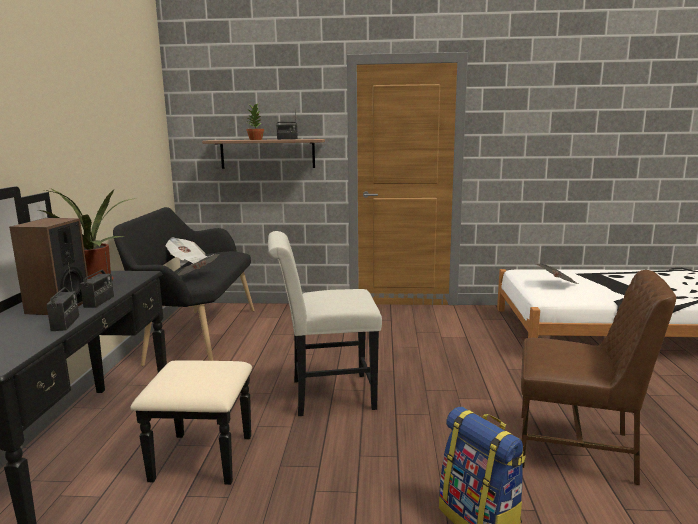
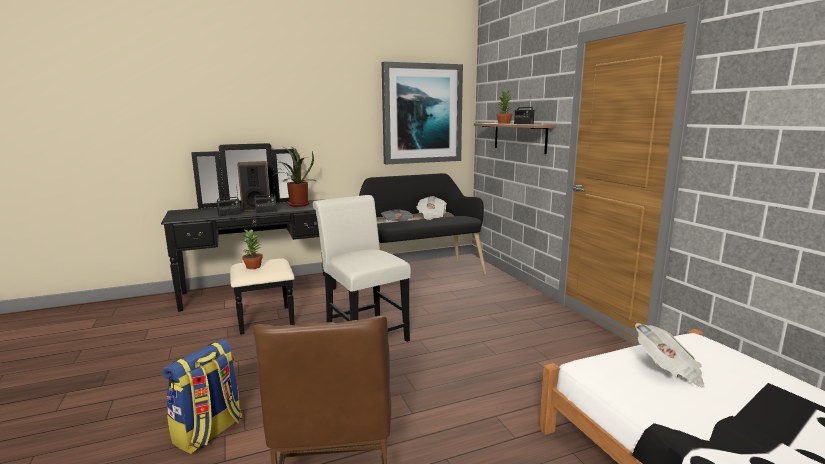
camera: 65 degrees right, 0 degrees up
none -> potted plant [242,229,263,269]
none -> picture [382,62,463,164]

